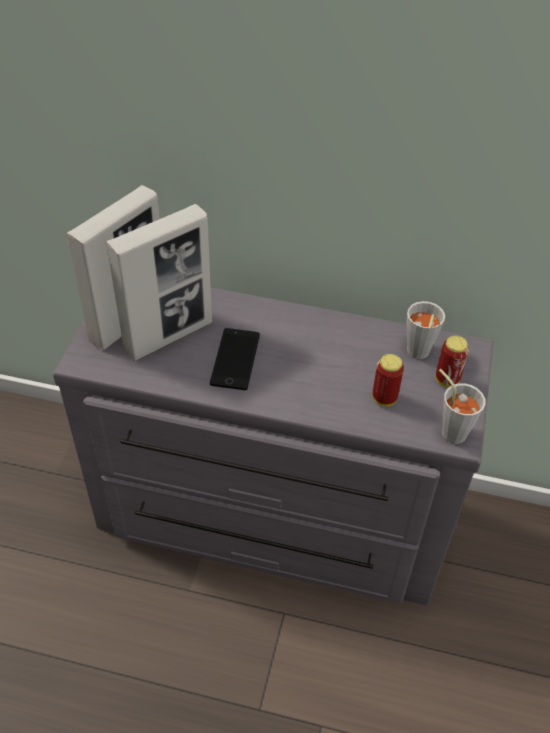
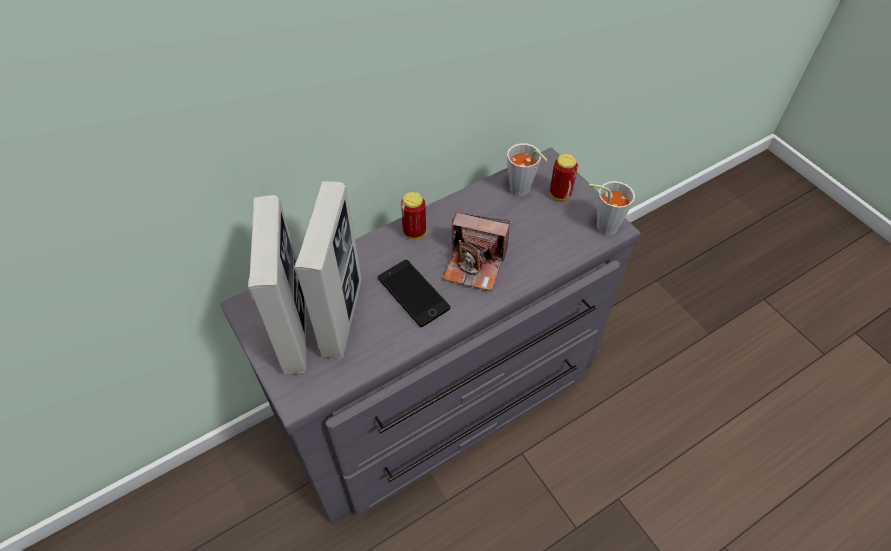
camera: 45 degrees left, 5 degrees up
can [372,354,404,406] -> can moved to [401,192,426,239]
none -> camera [443,212,510,291]

